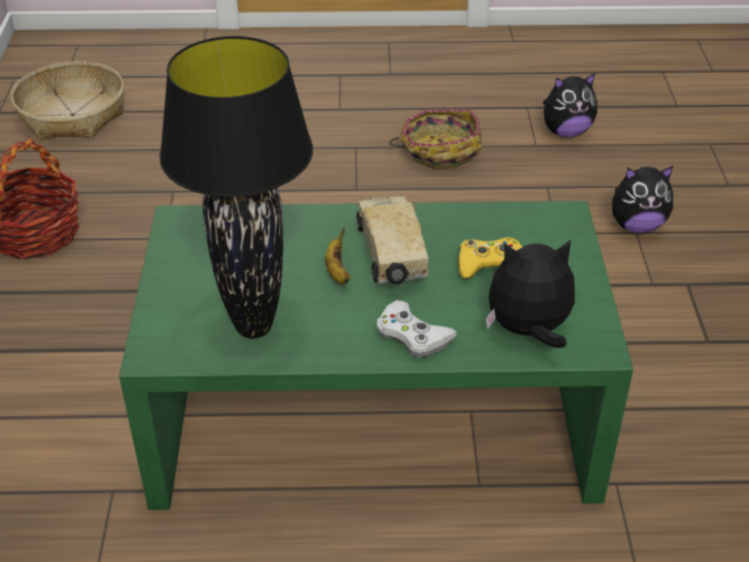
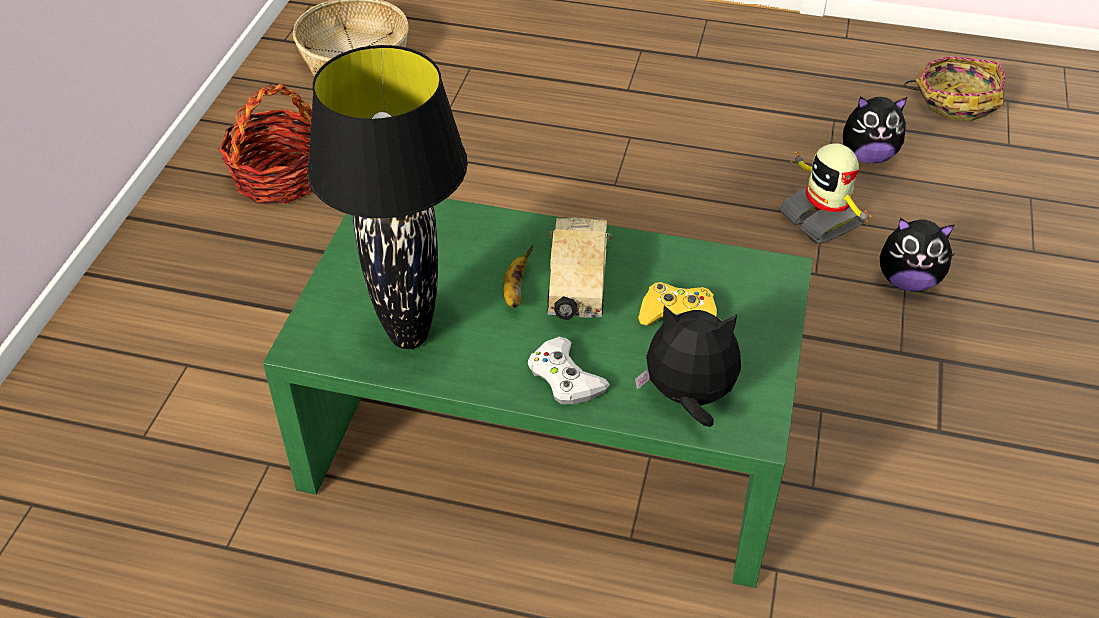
camera: 15 degrees right, 5 degrees up
basket [389,109,482,169] -> basket moved to [904,56,1006,121]
none -> toy robot [779,143,874,244]

